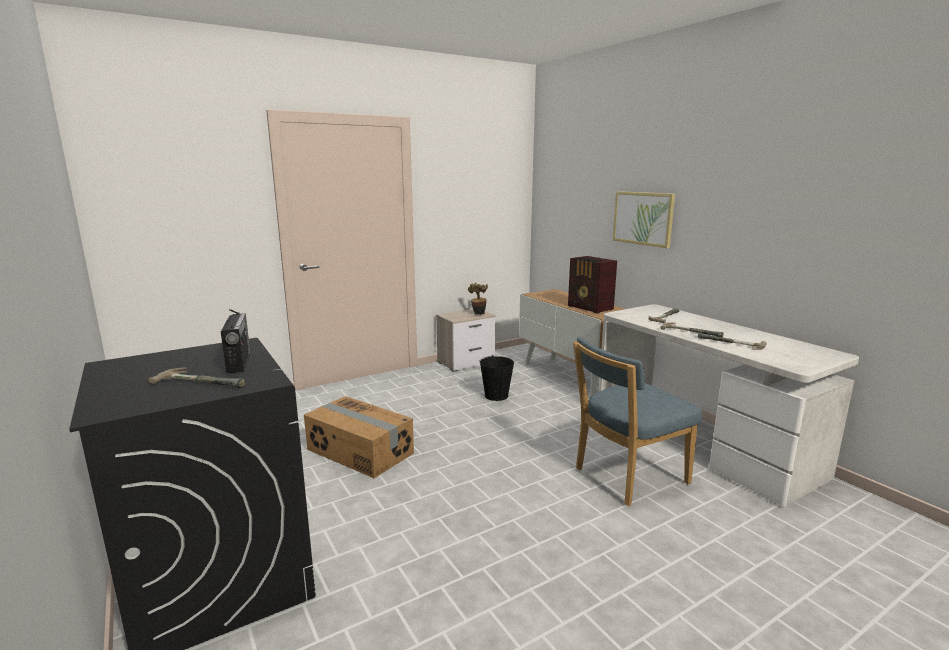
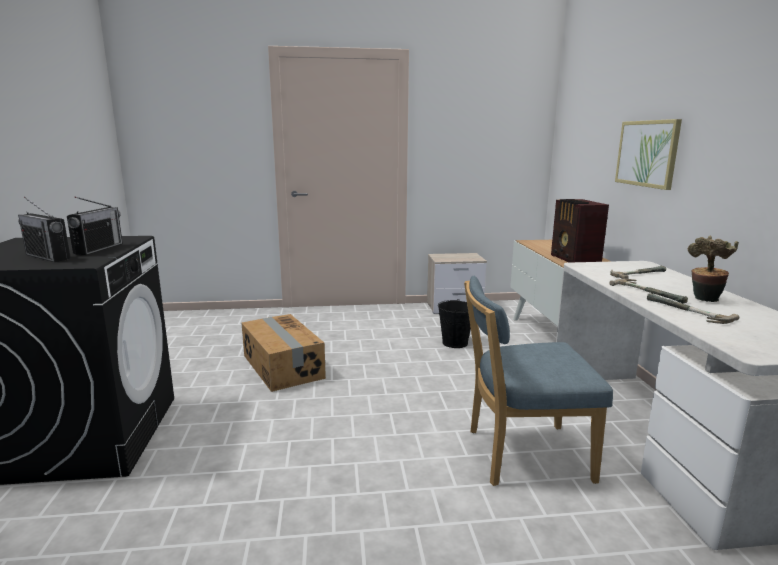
camera: 25 degrees right, 0 degrees up
hammer [148,367,245,388] -> radio [18,197,71,262]
potted plant [468,282,488,315] -> potted plant moved to [688,236,739,302]

